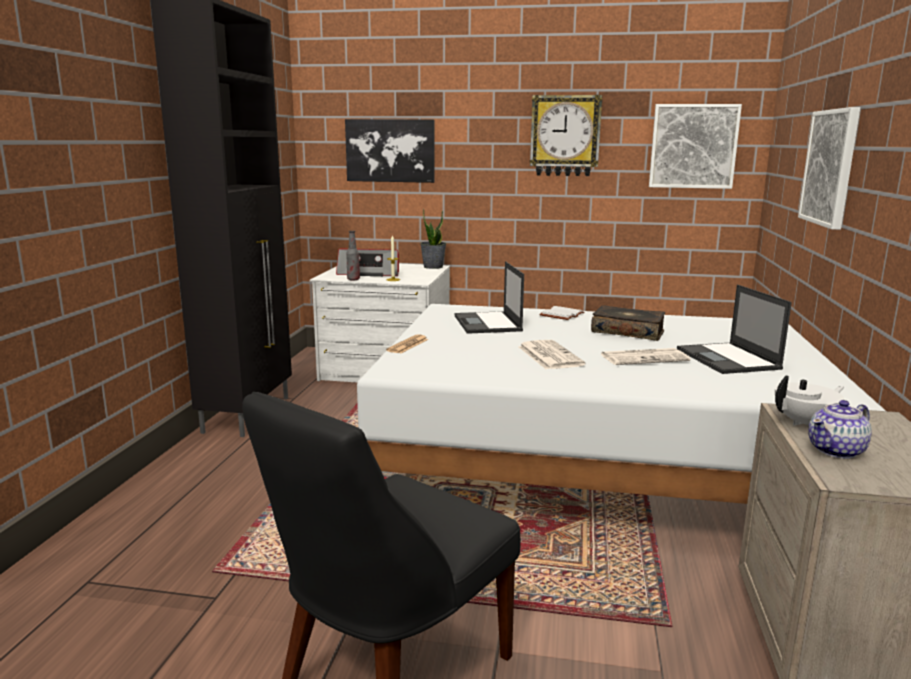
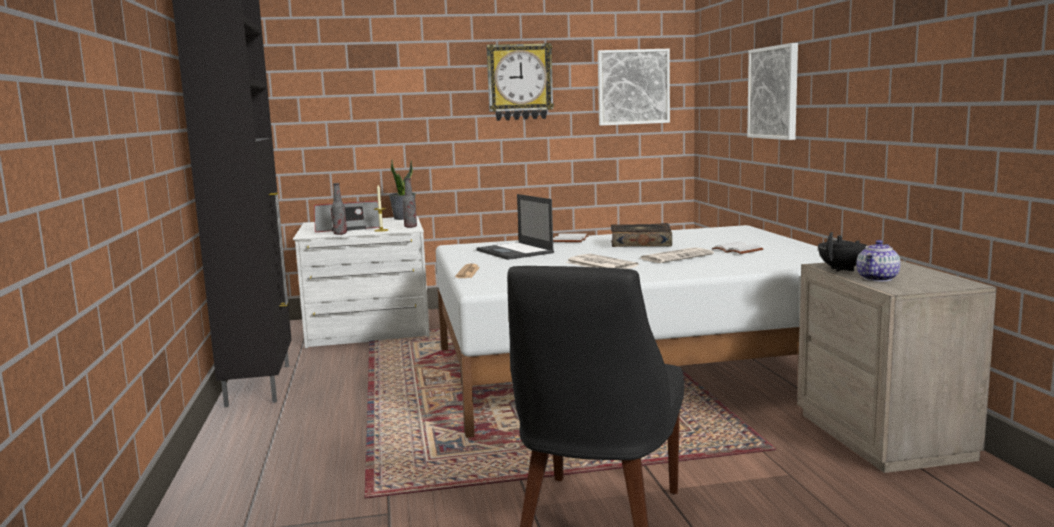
camera: 20 degrees left, 5 degrees down
picture [345,119,435,183] -> none
laptop [677,285,792,374] -> white book [712,242,763,254]
white teapot [775,375,844,426] -> black teapot [818,232,868,272]
none -> bottle [403,178,417,228]

